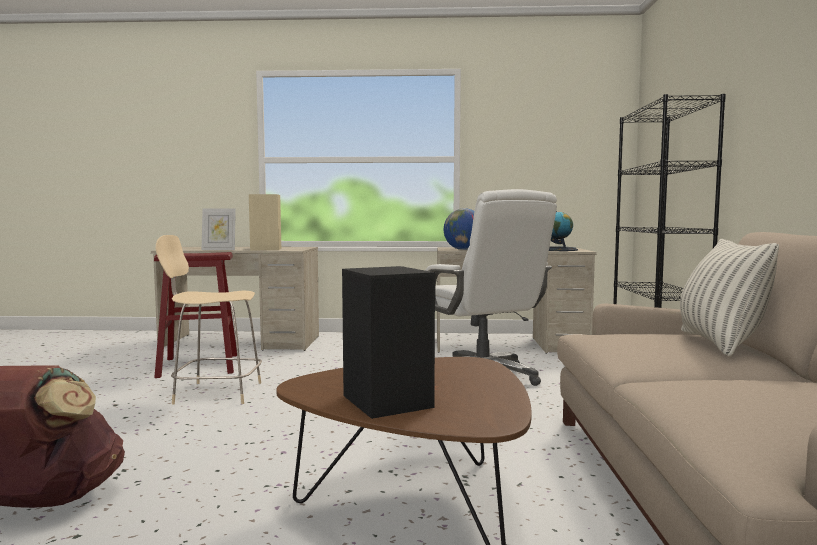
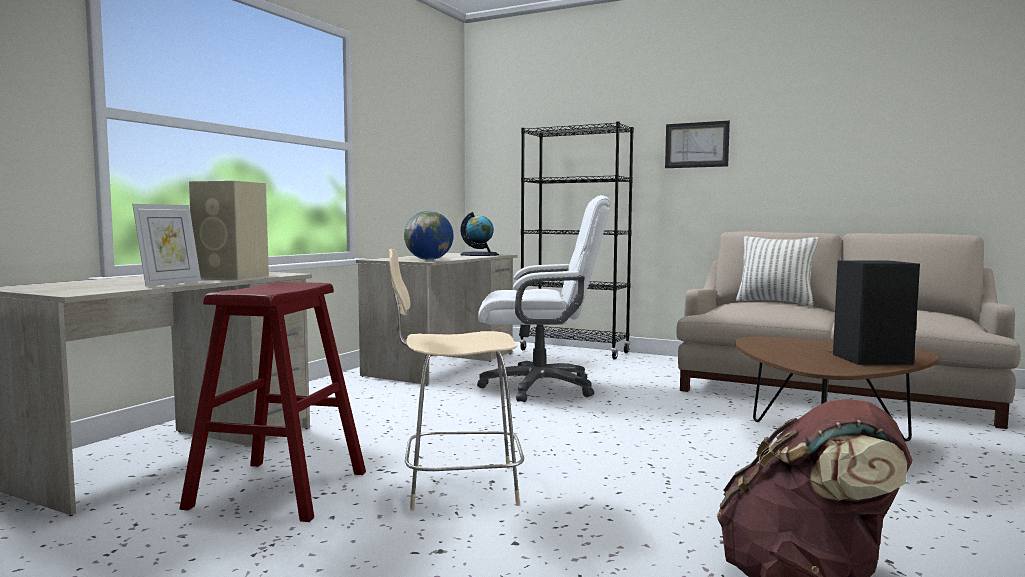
camera: 65 degrees left, 0 degrees up
beige chair [156,235,262,404] -> beige chair turned 60 degrees clockwise [389,249,524,510]
none -> picture [665,121,730,168]

